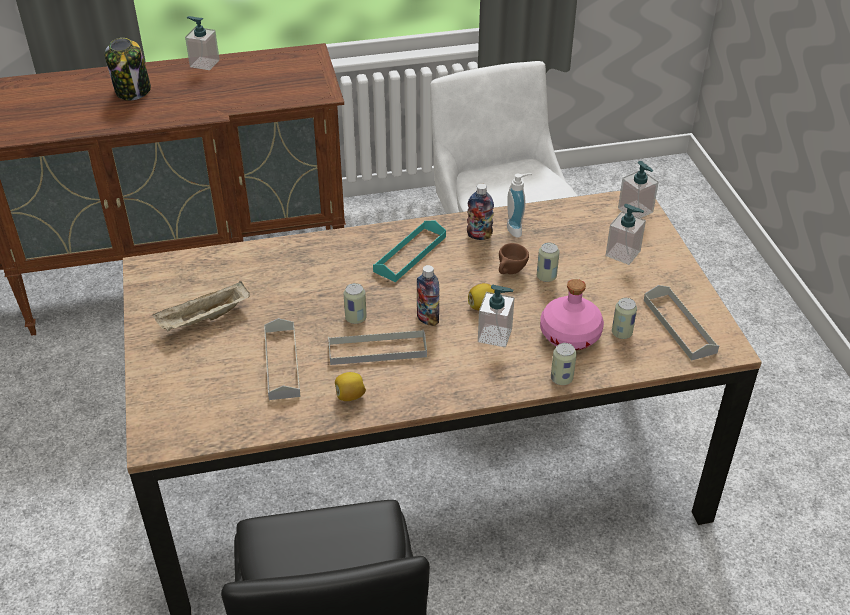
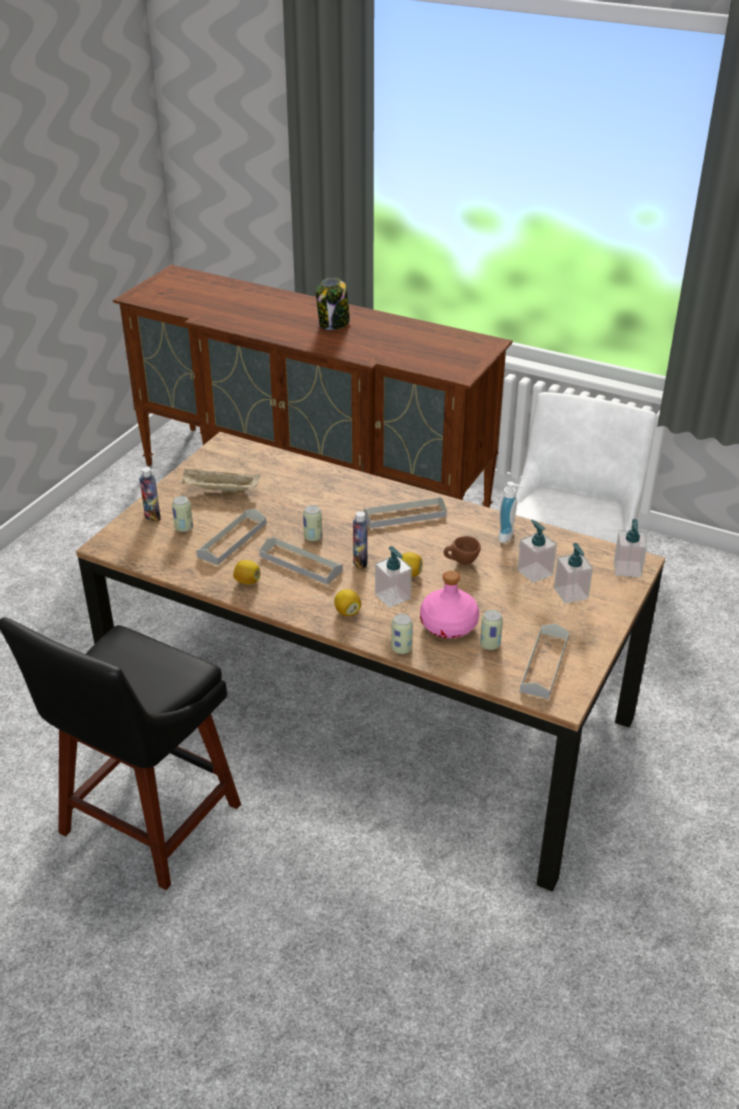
camera: 40 degrees right, 5 degrees down
soap dispenser [185,16,220,70] -> soap dispenser moved to [517,520,557,583]
turquoise tray [373,221,446,282] -> grey tray [364,497,447,528]
bottle [467,183,494,240] -> bottle moved to [139,467,161,522]
can [537,243,560,282] -> can moved to [172,496,193,532]
none -> lemon [334,589,361,616]

